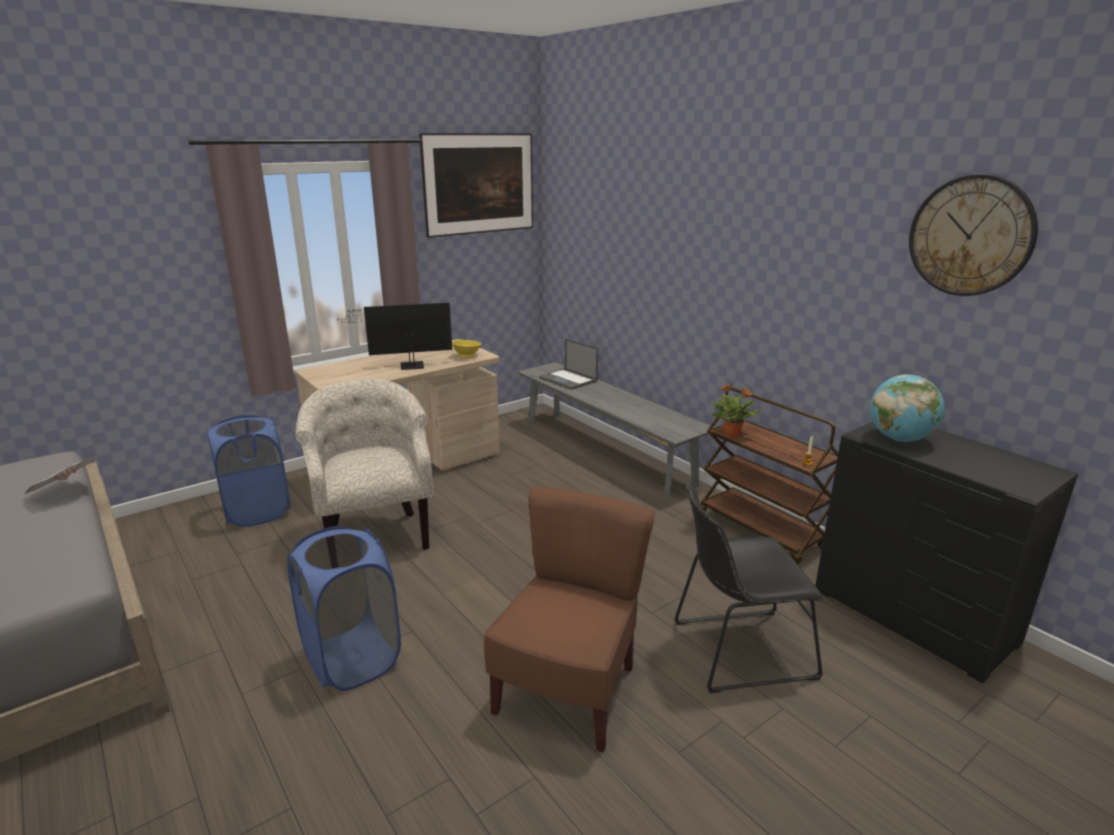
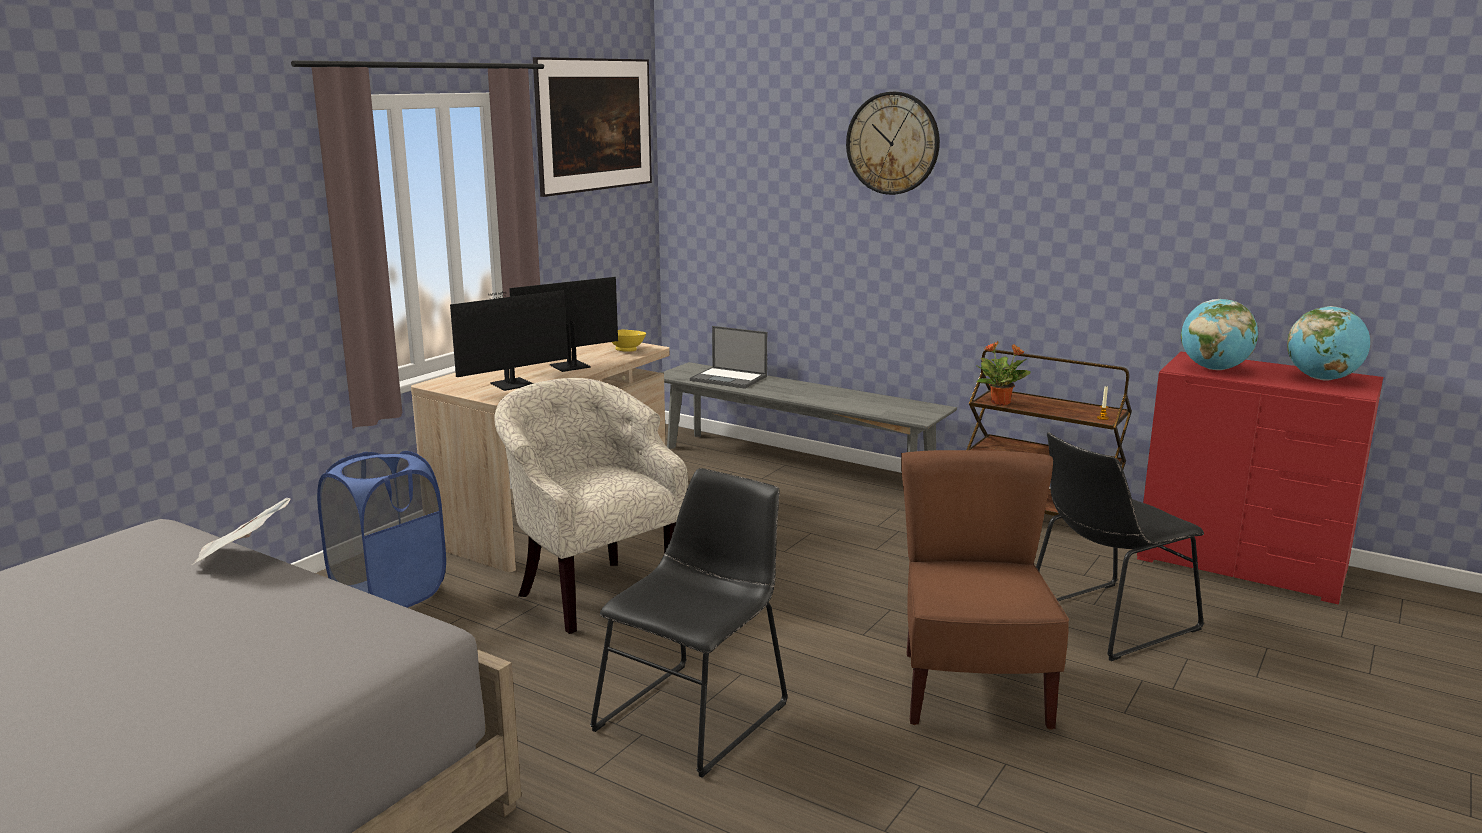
camera: 20 degrees left, 5 degrees down
blue laundry basket [287,526,401,691] -> black chair [590,468,788,778]
black dresser [815,422,1078,684] -> red dresser [1137,352,1383,605]
wall clock [909,174,1038,296] -> wall clock moved to [846,92,940,195]
none -> monitor [450,290,598,391]
none -> globe [1287,306,1370,380]

